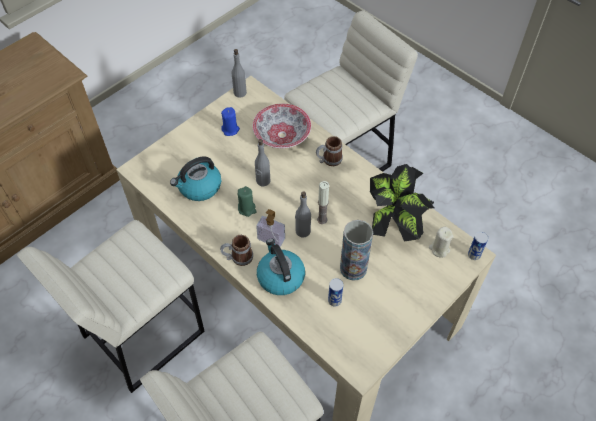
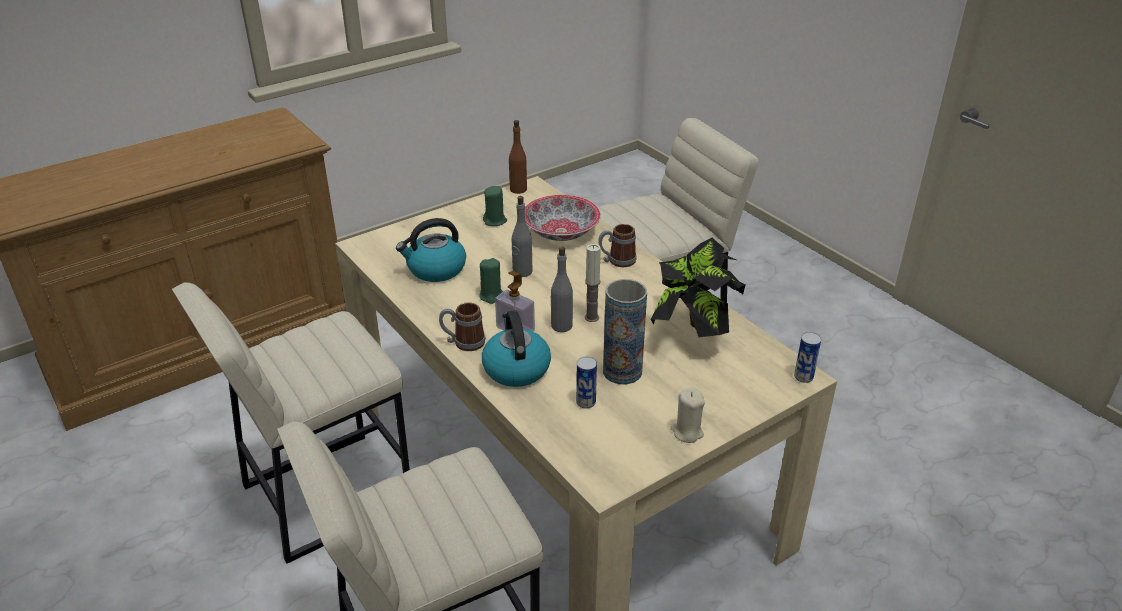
camera: 10 degrees right, 20 degrees down
blue candle [221,107,240,136] -> green candle [483,186,507,226]
grey bottle [232,49,247,98] -> brown bottle [509,120,527,194]
beige candle [429,227,454,258] -> beige candle moved to [670,388,705,443]

